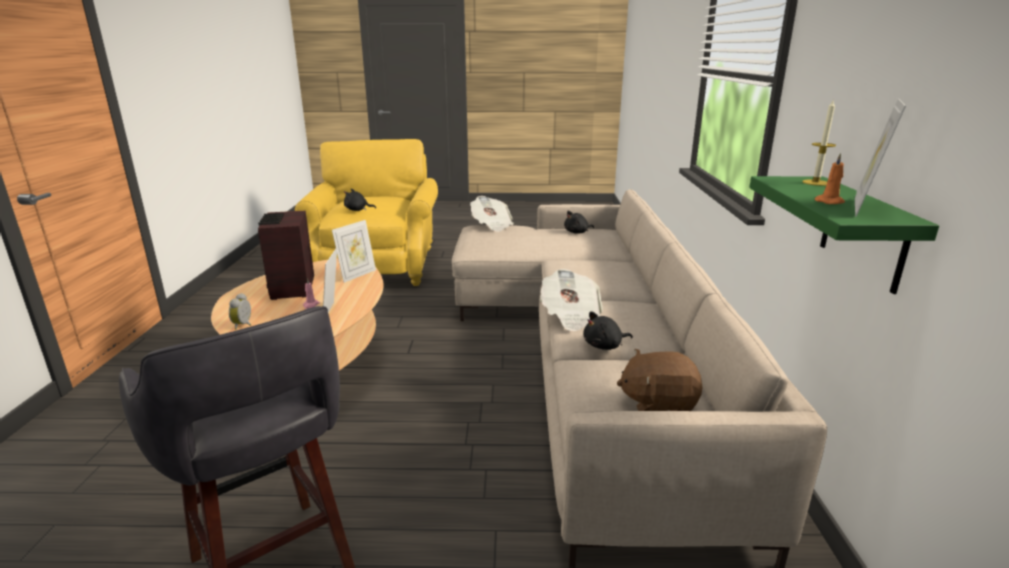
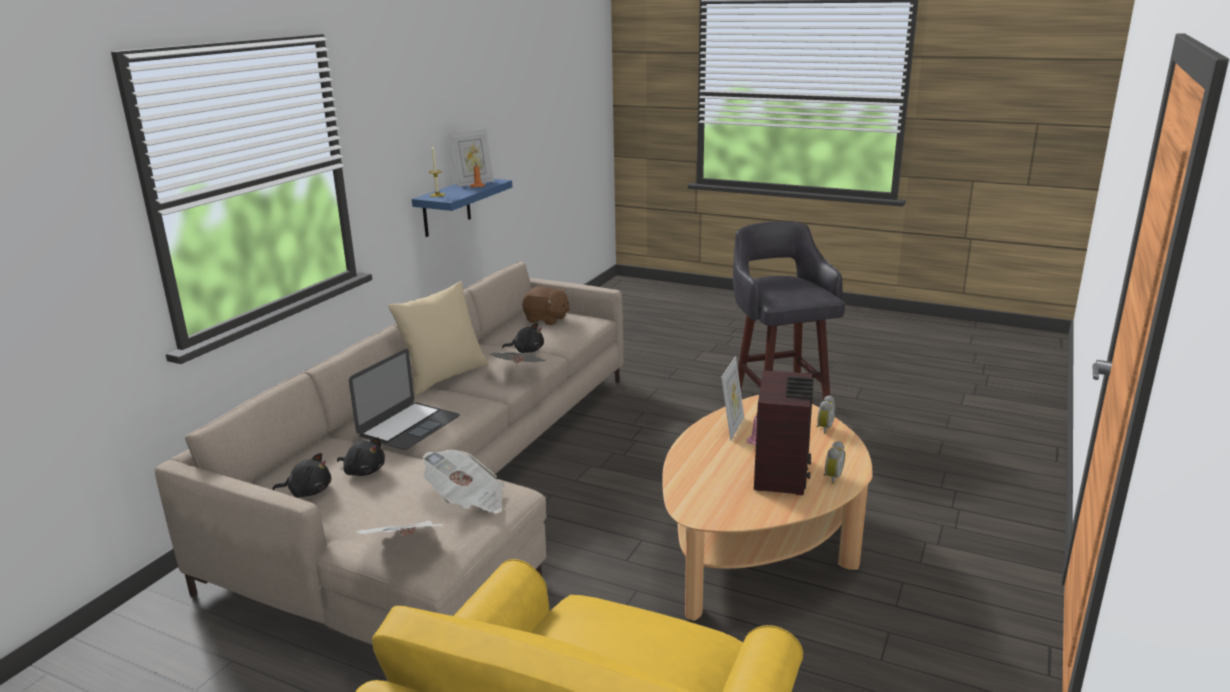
camera: 155 degrees left, 0 degrees up
picture frame [332,220,376,283] -> none
black plush toy [344,188,376,211] -> black plush toy moved to [337,437,385,476]
green shelf [749,176,939,294] -> blue shelf [412,179,513,237]
none -> laptop [349,349,460,450]
none -> beige pillow [388,282,489,396]
none -> newspaper [423,450,505,513]
none -> alarm clock [824,441,845,484]

